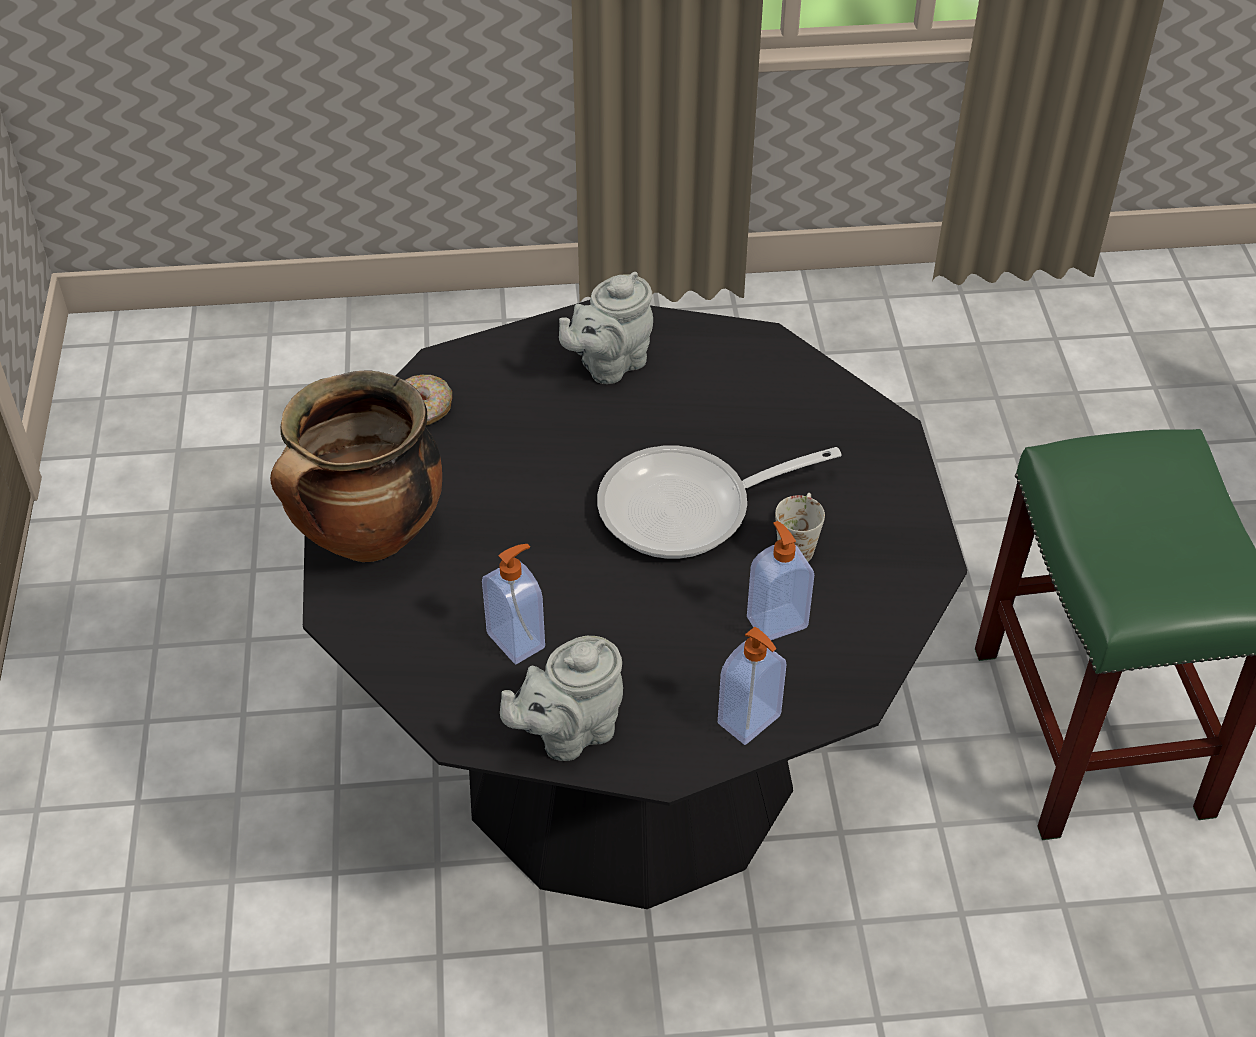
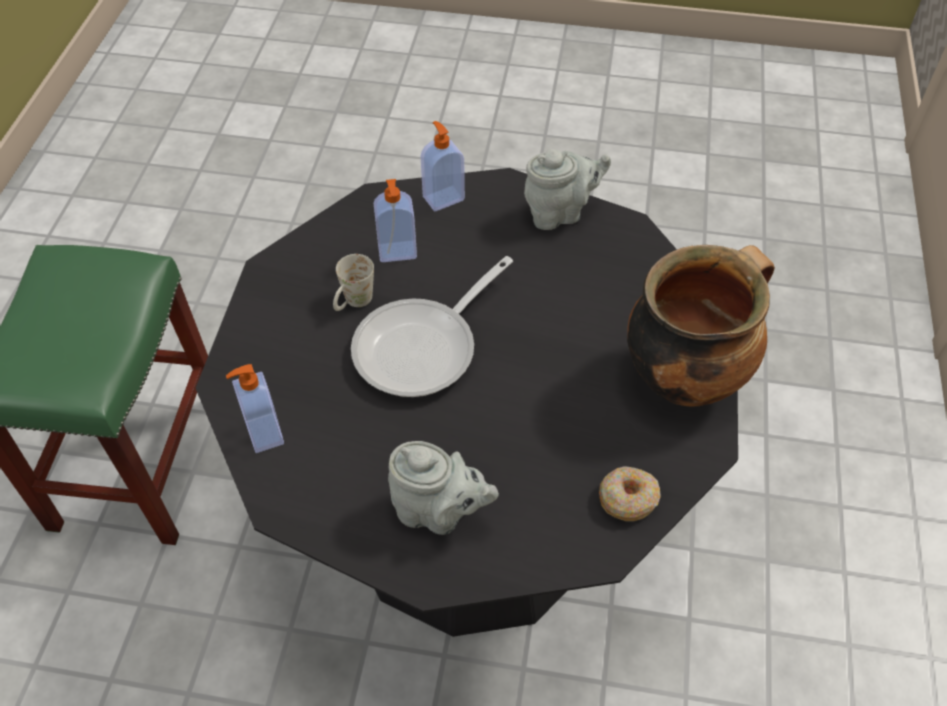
camera: 165 degrees left, 5 degrees up
soap dispenser [482,544,545,664] -> soap dispenser moved to [226,364,284,453]
grey teapot [559,272,653,384] -> grey teapot turned 45 degrees clockwise [388,441,499,535]
frying pan [597,446,842,559] -> frying pan turned 135 degrees clockwise [351,256,513,397]

